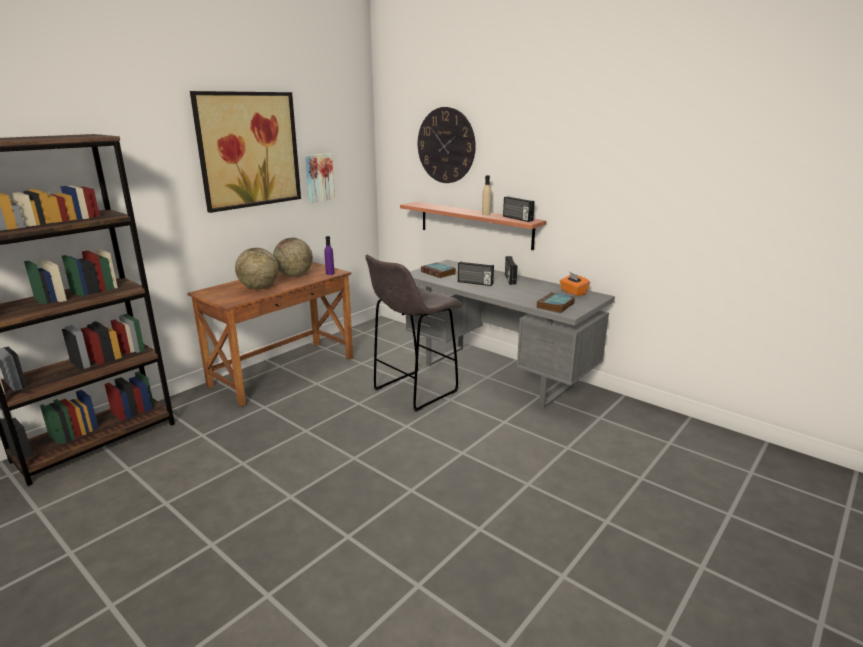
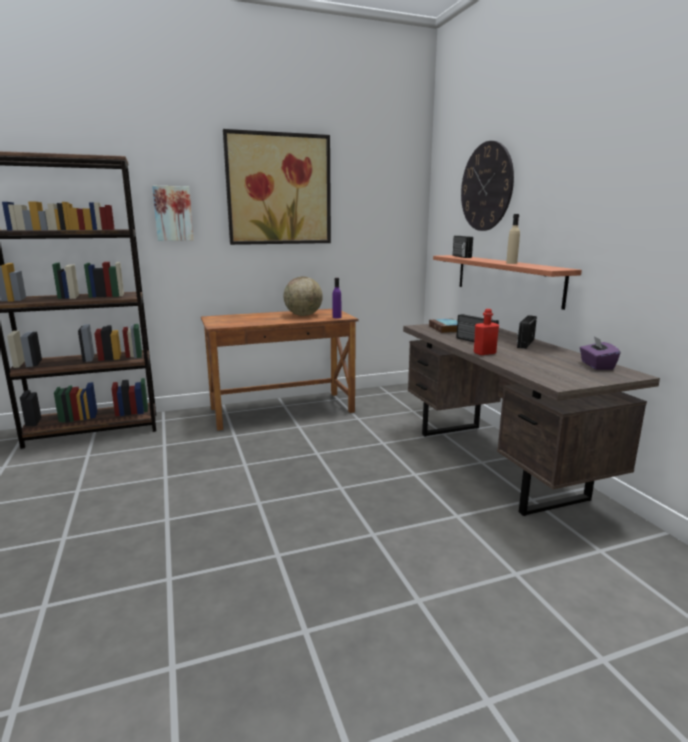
camera: 30 degrees right, 5 degrees down
globe [235,248,278,289] -> none
picture [305,153,335,203] -> picture moved to [152,186,194,241]
grey stool [365,255,462,412] -> none
grey desk [406,260,615,409] -> brown desk [403,324,660,516]
radio [503,196,535,222] -> radio moved to [453,236,473,258]
book [537,292,575,313] -> none
orange tissue box [560,272,590,296] -> purple tissue box [580,336,620,370]
none -> red bottle [474,309,499,355]

